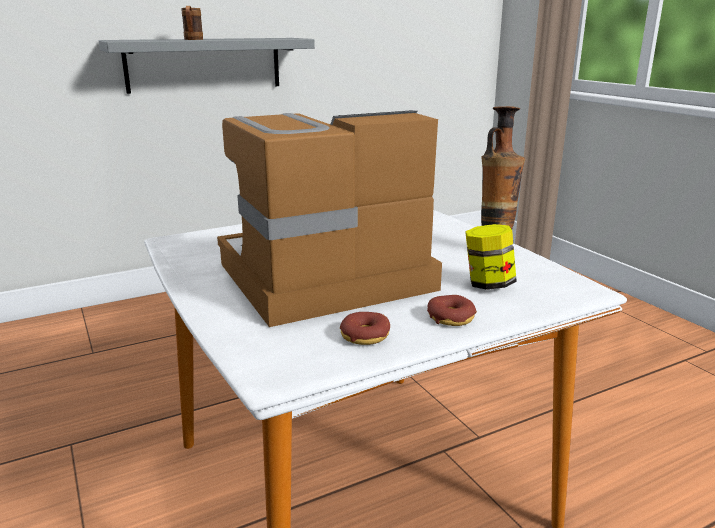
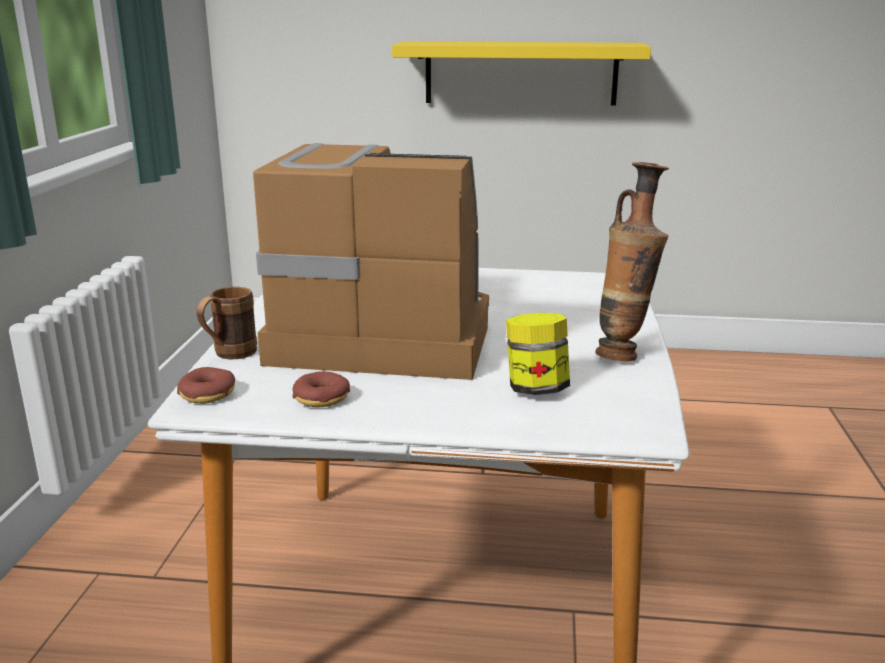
camera: 35 degrees right, 0 degrees up
grey shelf [99,38,315,94] -> yellow shelf [392,41,651,106]
brown mug [181,6,203,40] -> brown mug moved to [197,287,257,359]
donut [427,295,477,326] -> donut moved to [177,367,235,404]

